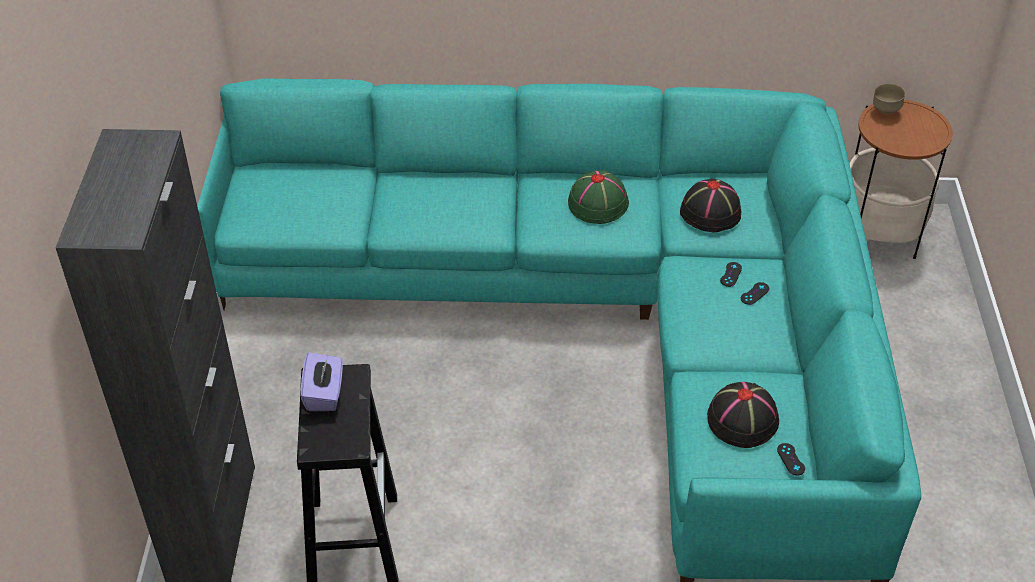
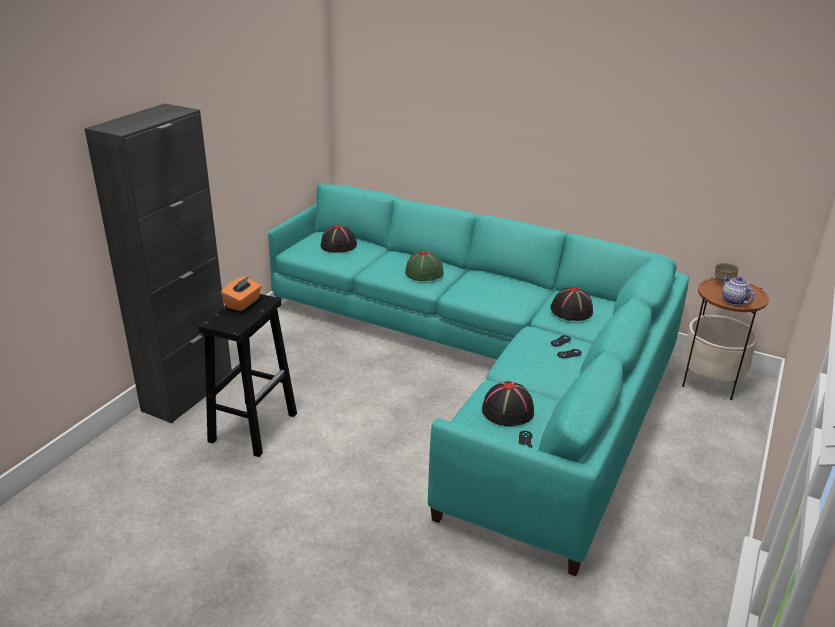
camera: 25 degrees right, 15 degrees down
purple tissue box [301,352,343,411] -> orange tissue box [221,276,262,311]
green hat [568,170,629,224] -> green hat moved to [405,251,444,281]
none -> black hat [321,225,357,253]
none -> teapot [722,274,755,305]

